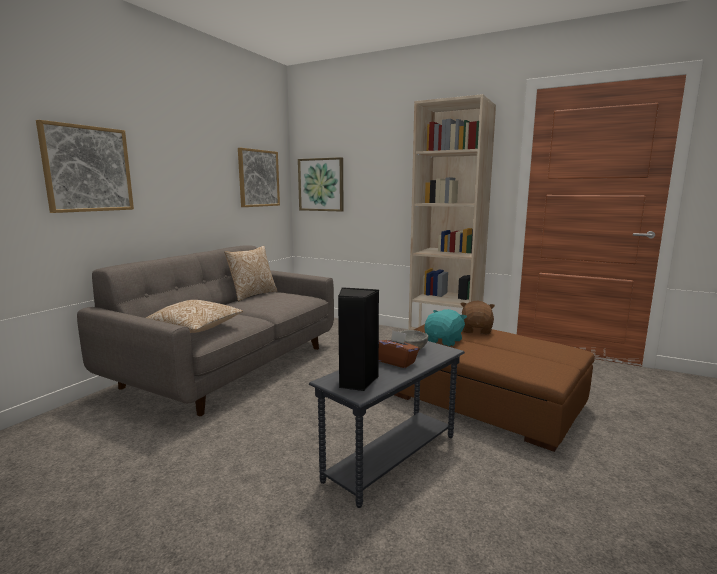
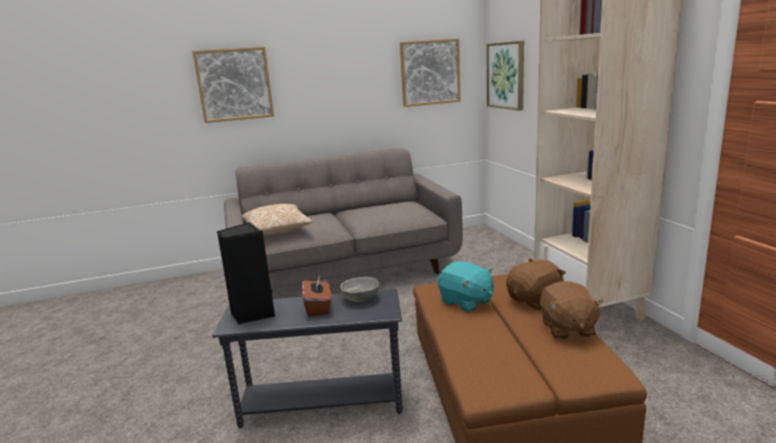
camera: 45 degrees right, 5 degrees up
pillow [224,246,278,301] -> none
turquoise plush toy [424,309,467,346] -> turquoise plush toy turned 60 degrees clockwise [438,261,494,312]
none -> brown plush toy [540,281,604,340]

